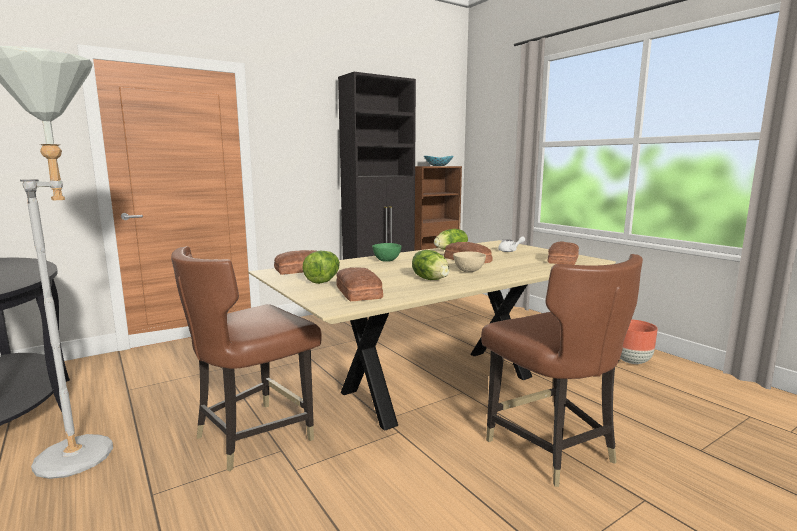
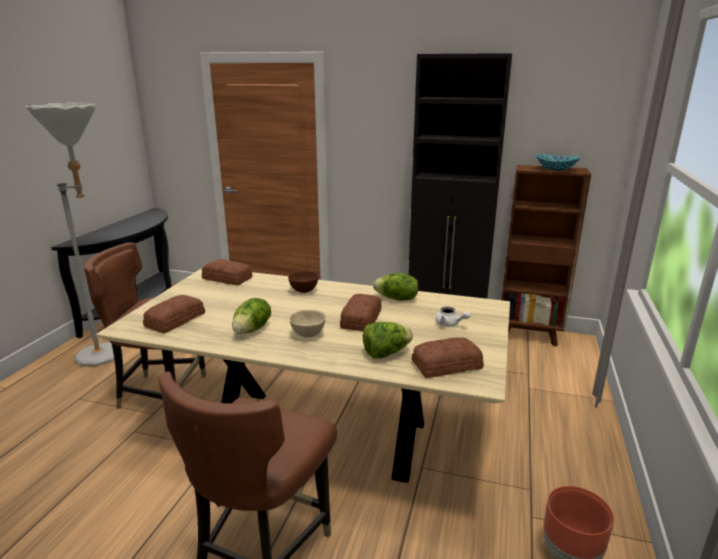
camera: 50 degrees right, 10 degrees up
lettuce [303,251,340,284] -> lettuce moved to [363,322,413,359]
green bowl [372,243,402,262] -> brown bowl [288,271,318,293]

